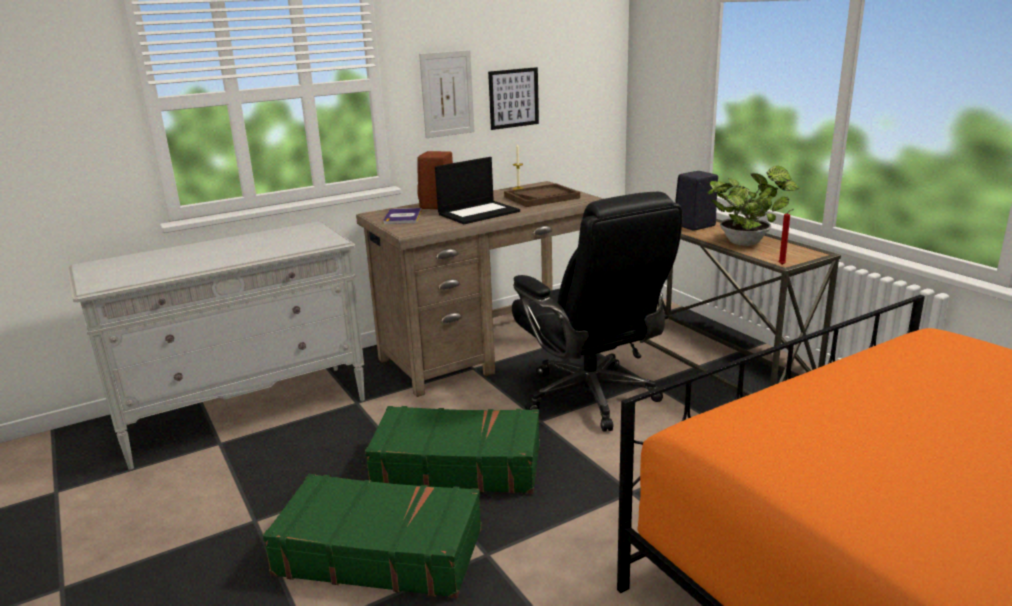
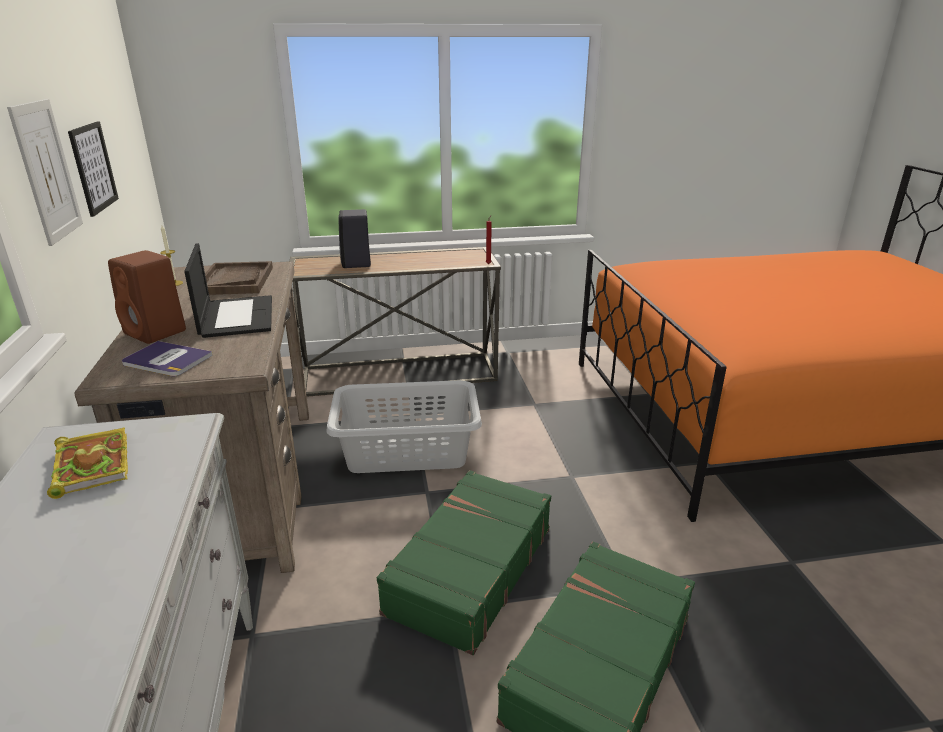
camera: 70 degrees left, 5 degrees up
black office chair [512,192,683,432] -> grey laundry basket [326,380,482,473]
potted plant [708,166,800,246] -> none
none -> book [47,427,128,499]

